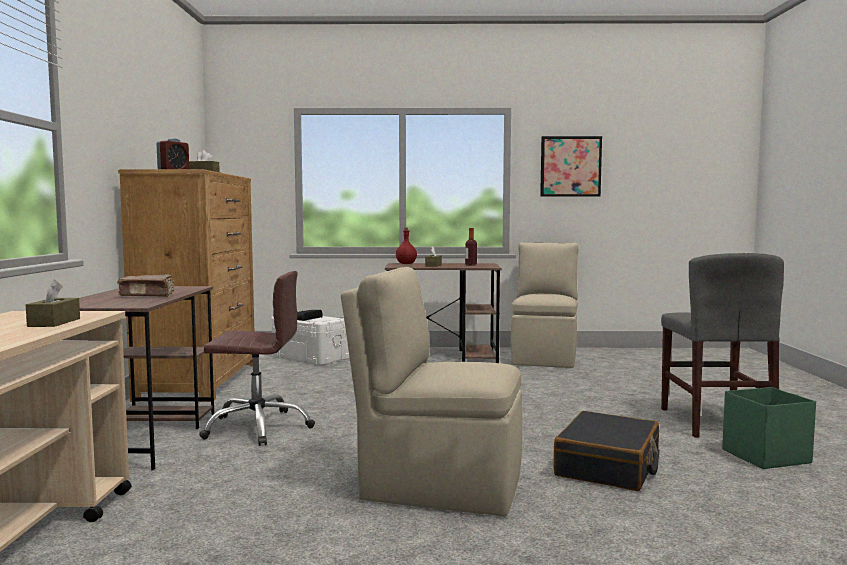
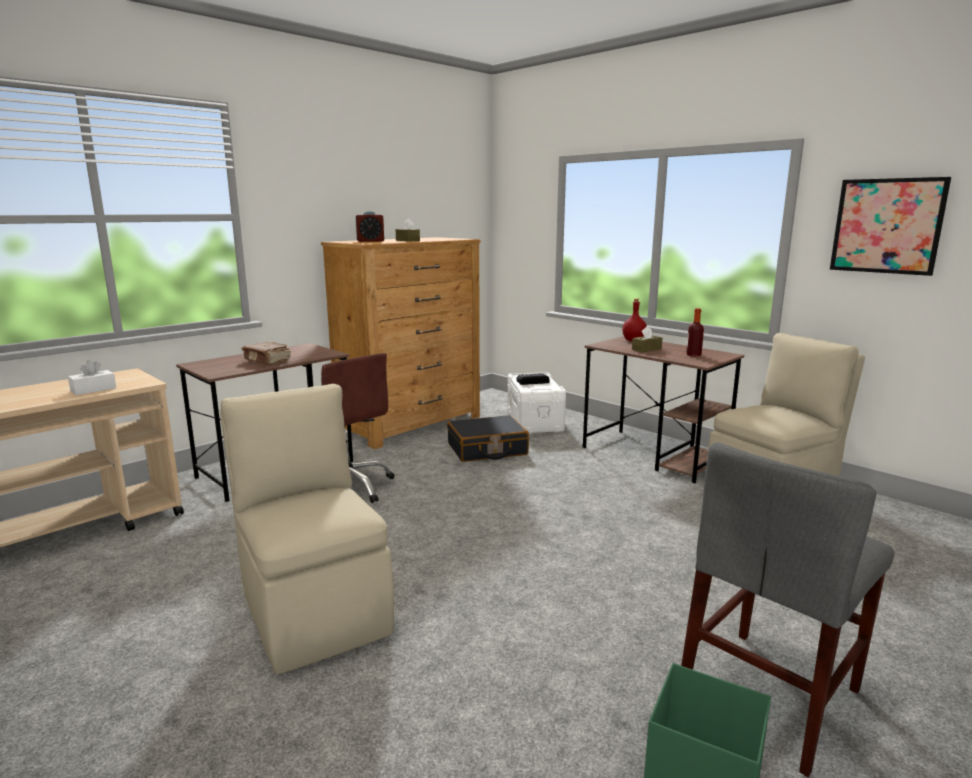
camera: 45 degrees right, 10 degrees up
brown tissue box [26,280,80,327] -> white tissue box [68,360,116,395]
black suitcase [554,411,659,491] -> black suitcase moved to [447,415,529,462]

